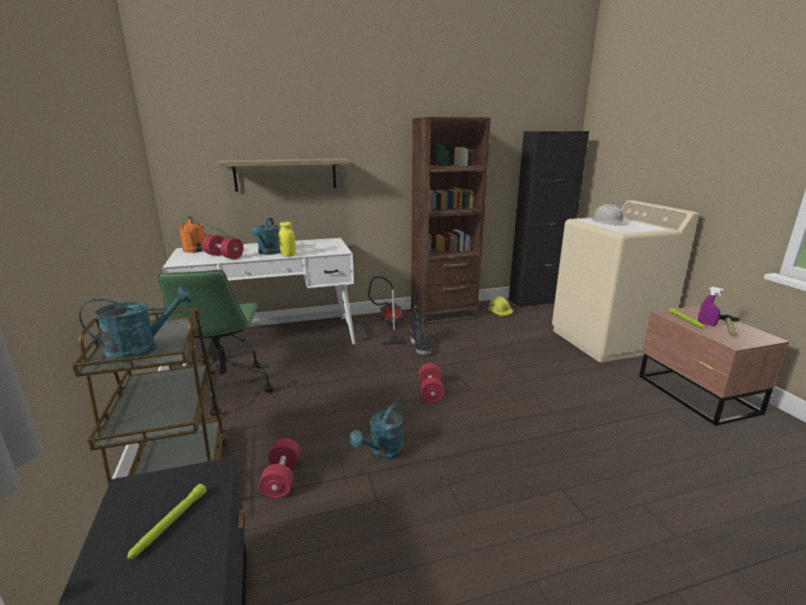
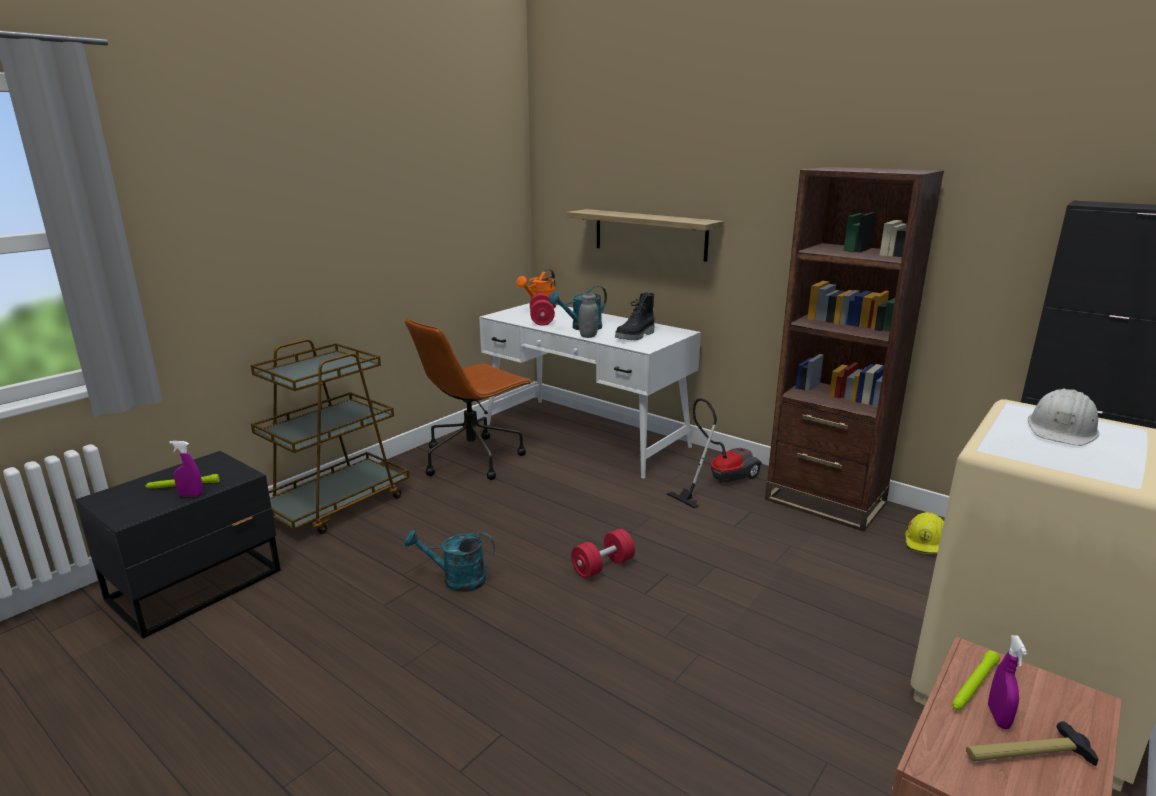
camera: 55 degrees right, 0 degrees up
turquoise watering can [79,287,193,362] -> none
green office chair [158,270,274,416] -> brown office chair [405,318,533,480]
red dumbbell [259,438,300,499] -> none
yellow jar [278,222,296,257] -> grey jar [578,294,599,338]
black boot [411,314,431,355] -> black boot moved to [615,293,655,340]
none -> purple spray bottle [169,441,203,497]

